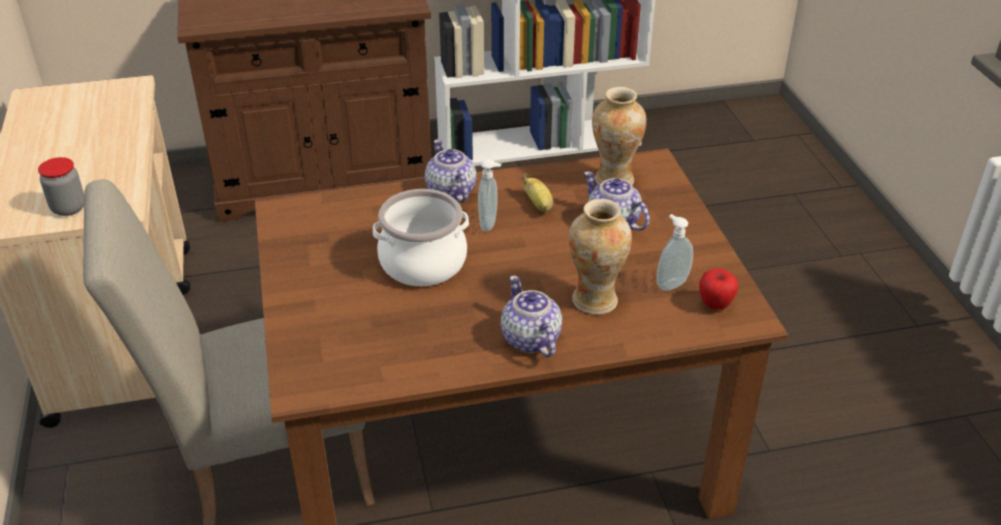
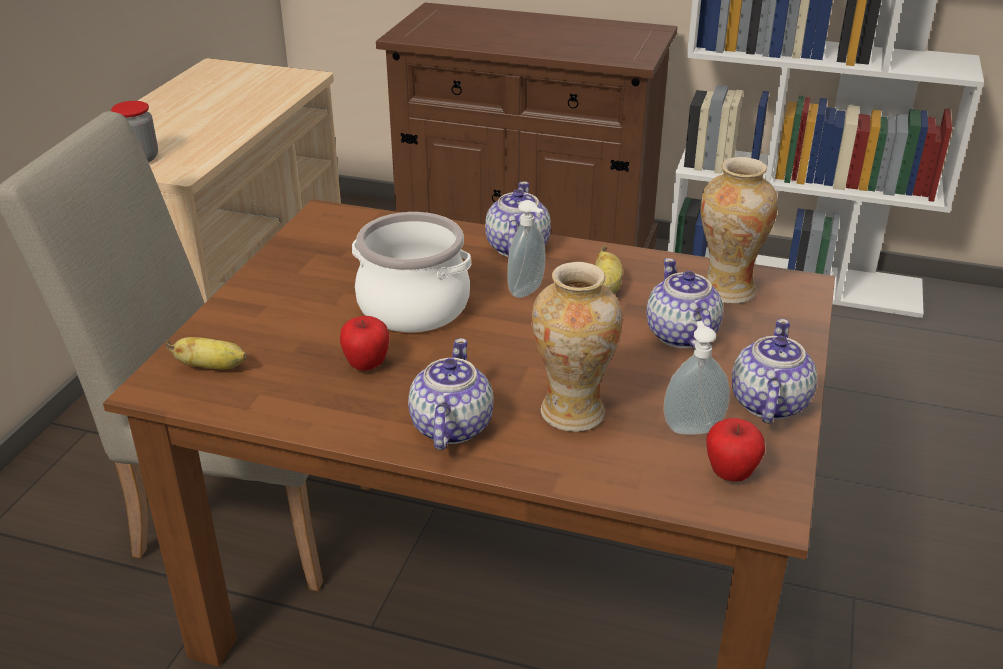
camera: 30 degrees right, 5 degrees down
none -> banana [165,337,247,369]
none -> apple [340,316,390,371]
none -> teapot [732,319,817,423]

